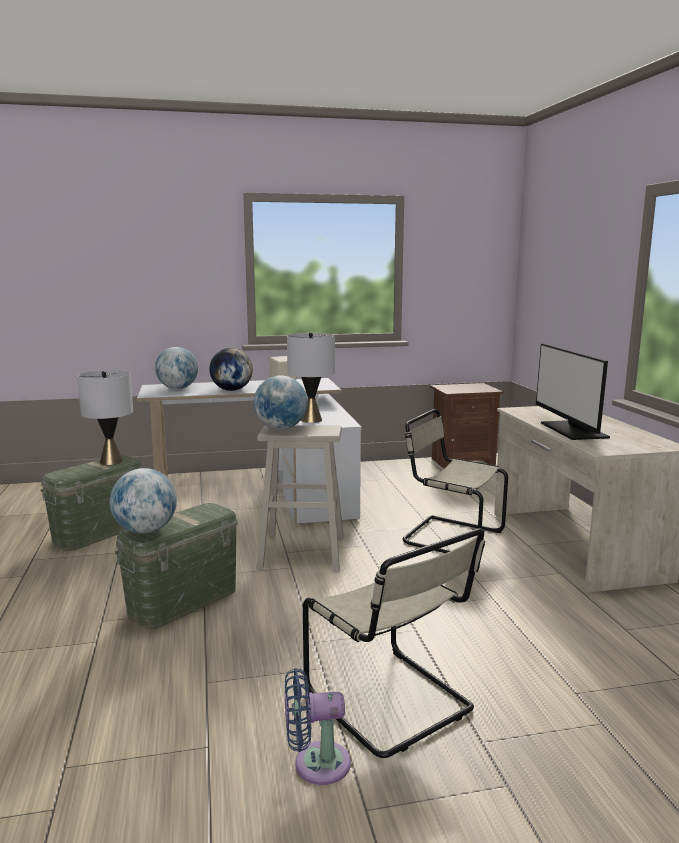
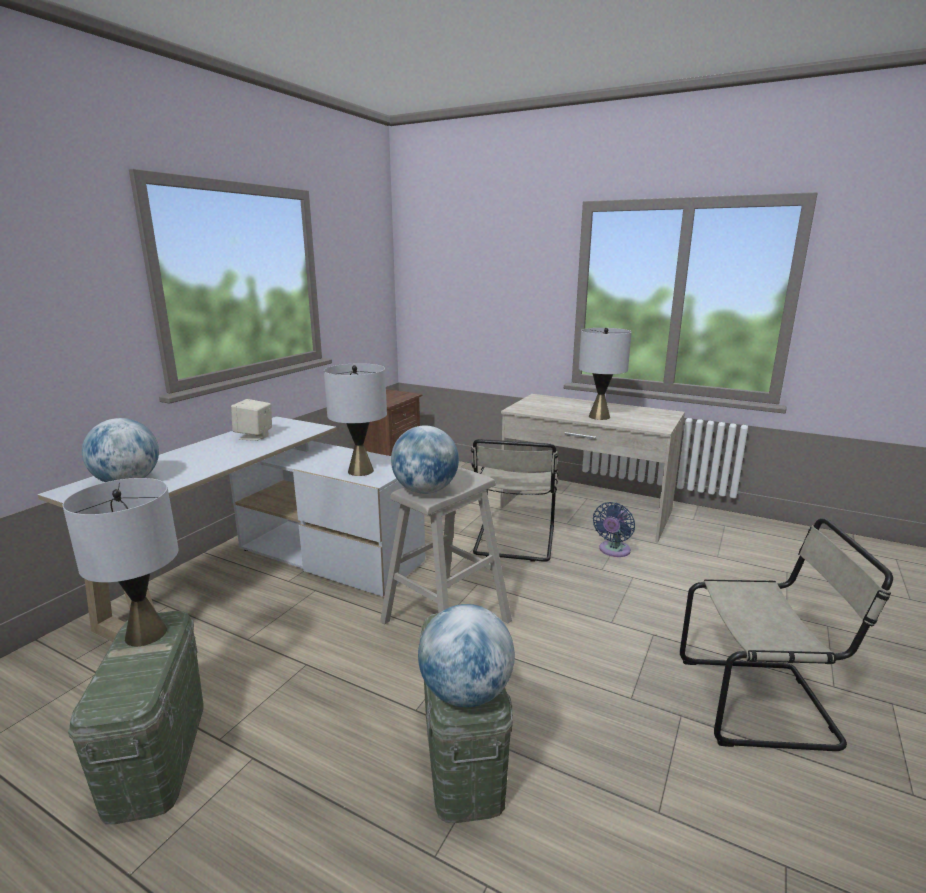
camera: 50 degrees left, 5 degrees up
globe [209,348,253,391] -> none
blue fan [285,668,351,785] -> blue fan moved to [593,502,635,557]
beige chair [403,409,508,553] -> beige chair turned 60 degrees counterclockwise [471,439,559,562]
monitor [536,344,610,440] -> grey table lamp [579,328,632,420]

